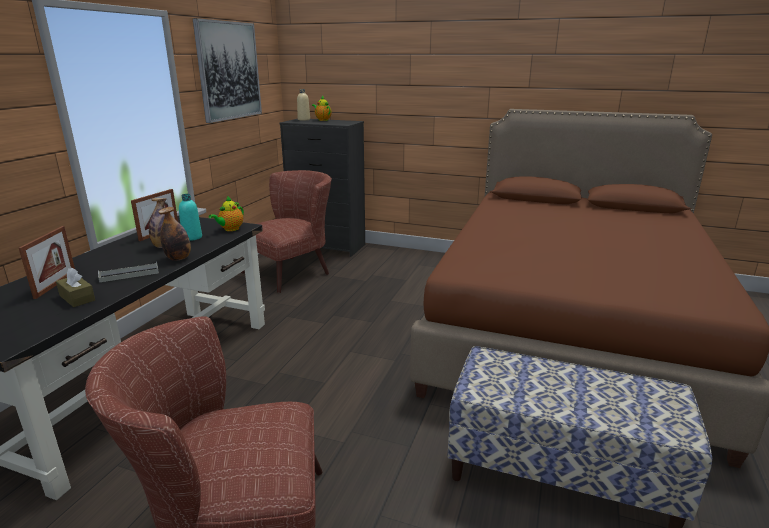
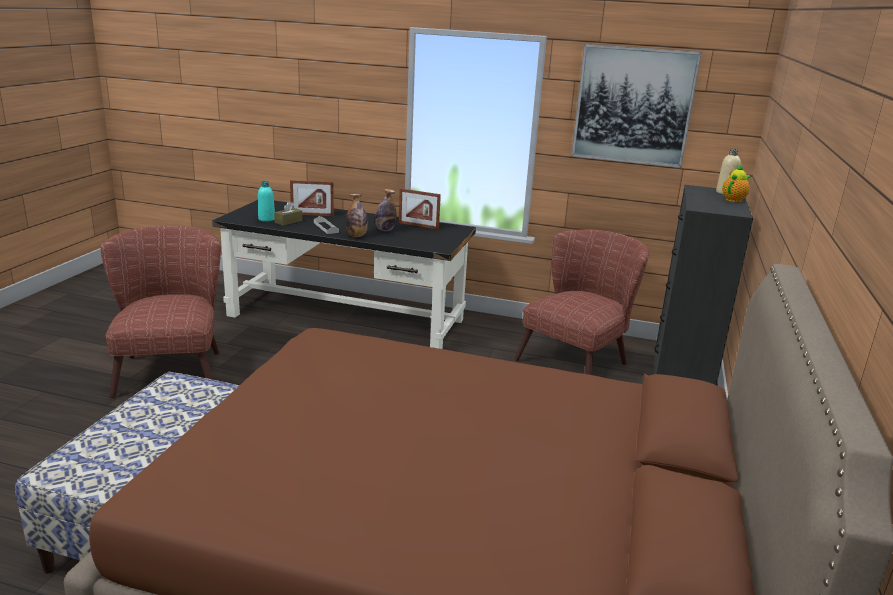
camera: 85 degrees right, 0 degrees up
turquoise bottle [179,194,202,241] -> turquoise bottle moved to [258,181,275,222]
teapot [209,196,244,231] -> none
brown armchair [241,170,332,293] -> brown armchair turned 90 degrees counterclockwise [514,229,649,375]

